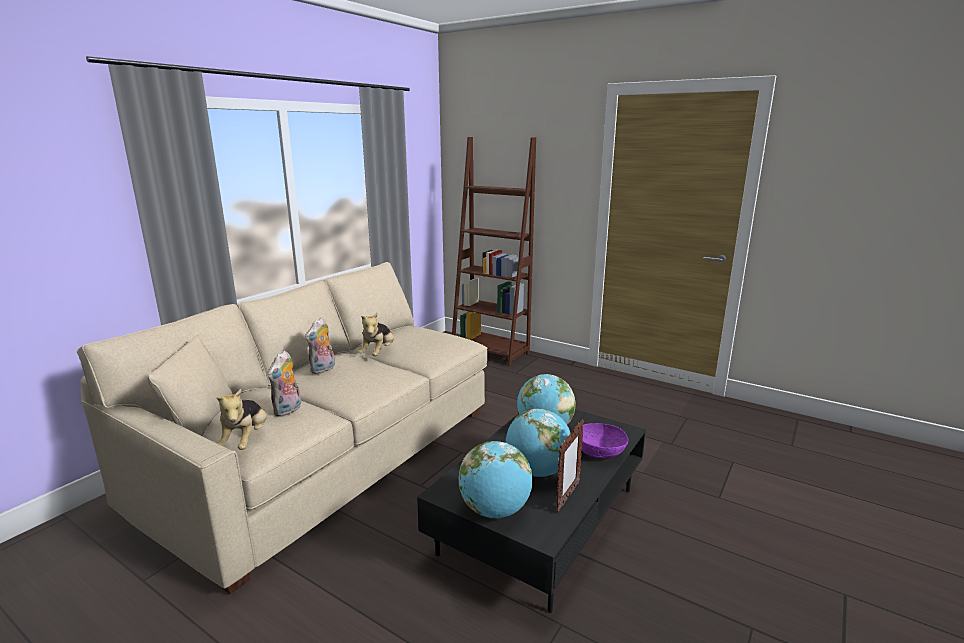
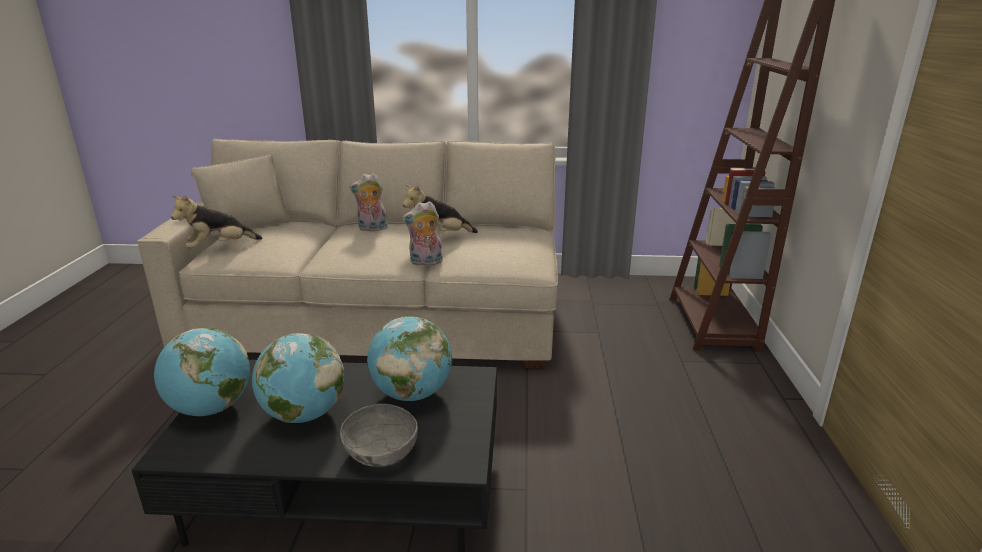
camera: 60 degrees right, 5 degrees up
plush toy [267,351,301,417] -> plush toy moved to [402,201,443,266]
picture frame [556,419,584,513] -> none
purple bowl [581,423,628,458] -> grey bowl [340,404,418,467]

